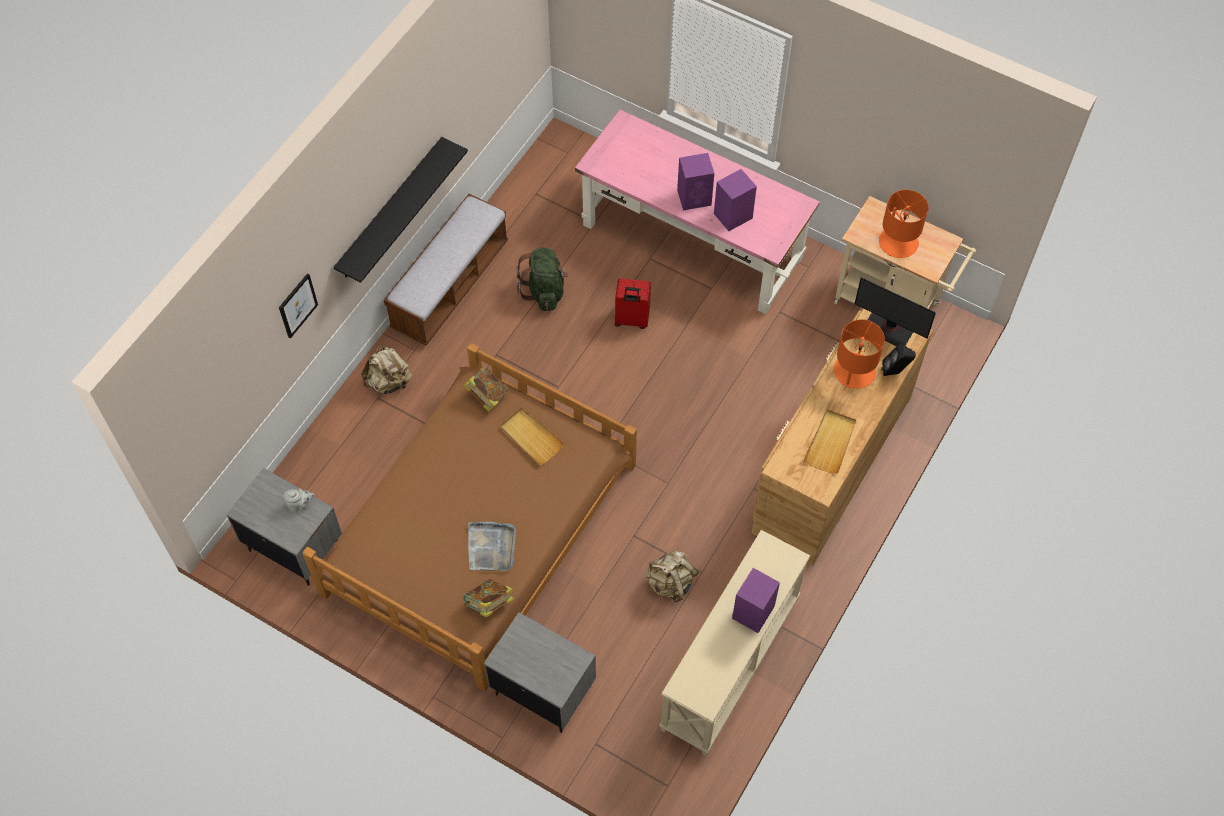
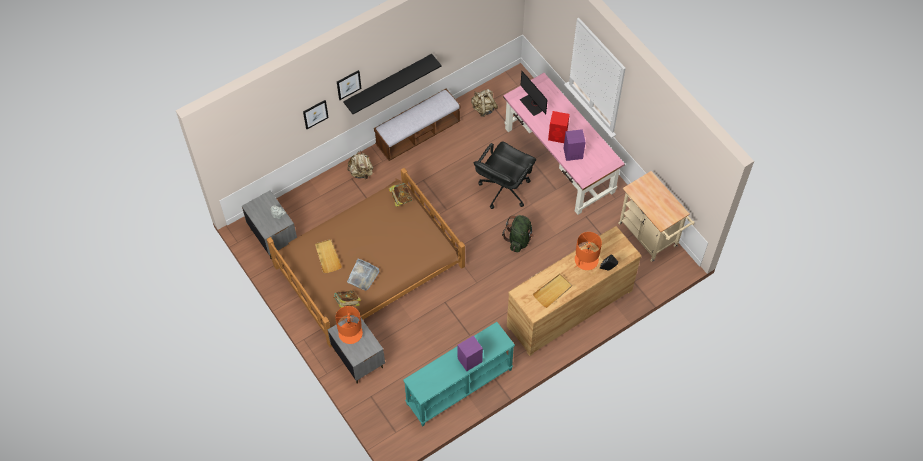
camera: 25 degrees right, 0 degrees up
beige tray [500,407,565,465] -> beige tray moved to [315,239,342,273]
green backpack [516,248,569,311] -> green backpack moved to [502,215,534,252]
red suitcase [615,278,651,329] -> black office chair [474,141,536,209]
beige backpack [645,551,699,602] -> beige backpack moved to [471,89,498,117]
beige console table [659,530,810,756] -> turquoise console table [403,322,515,427]
purple speaker [677,153,714,210] -> red speaker [548,111,570,143]
monitor [855,277,936,346] -> monitor moved to [520,71,547,116]
orange table lamp [879,190,928,258] -> orange table lamp moved to [335,306,363,344]
none -> picture [337,70,361,100]

